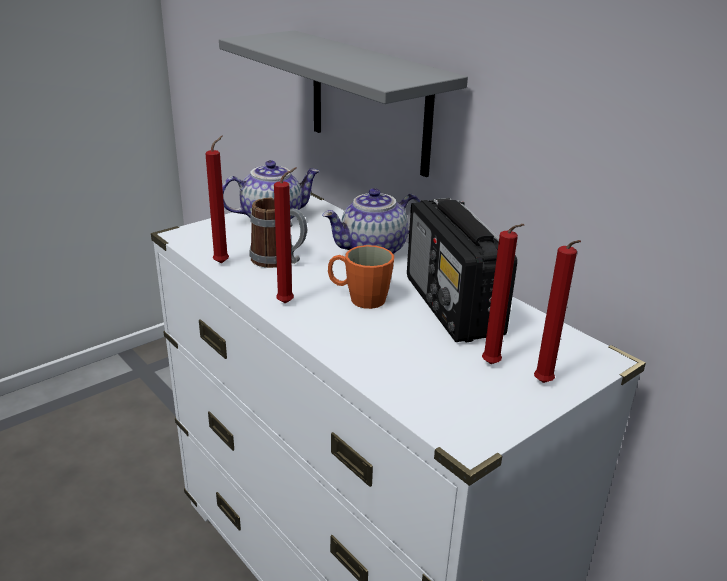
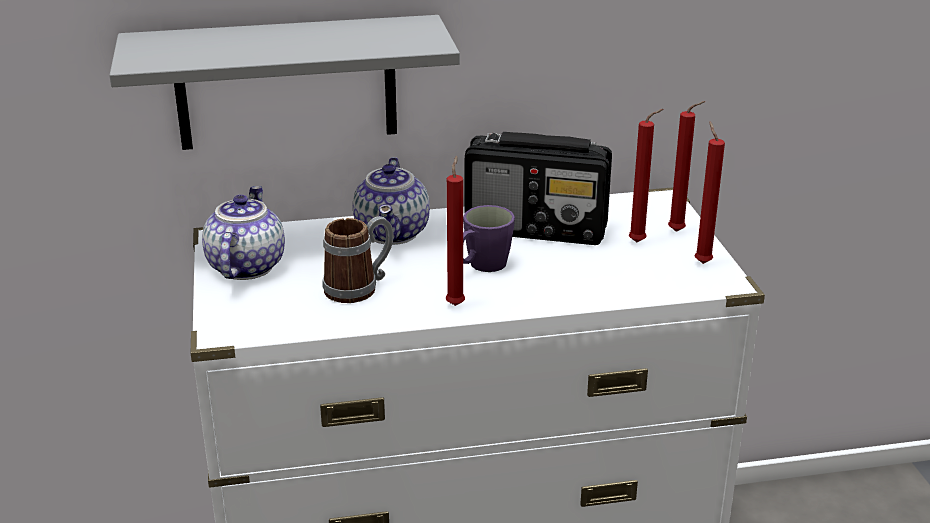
camera: 60 degrees left, 0 degrees up
red candle [205,135,229,264] -> red candle moved to [695,121,725,264]
orange mug [328,245,394,309] -> purple mug [463,205,515,272]

